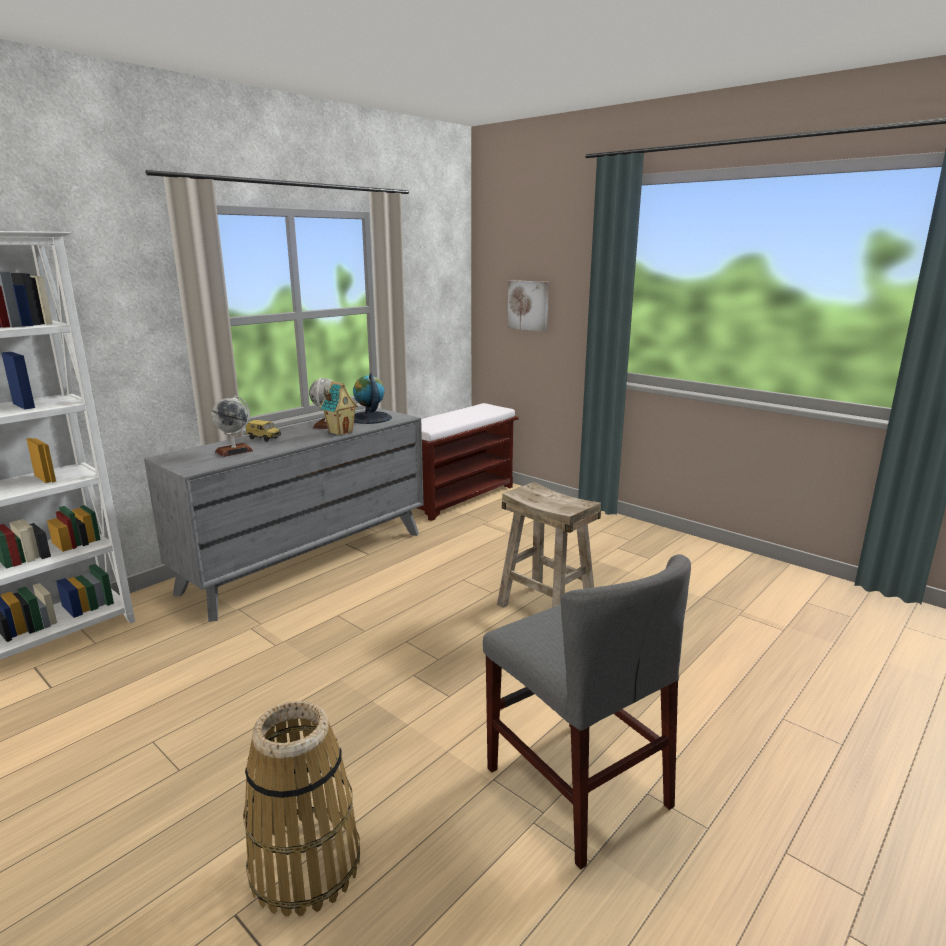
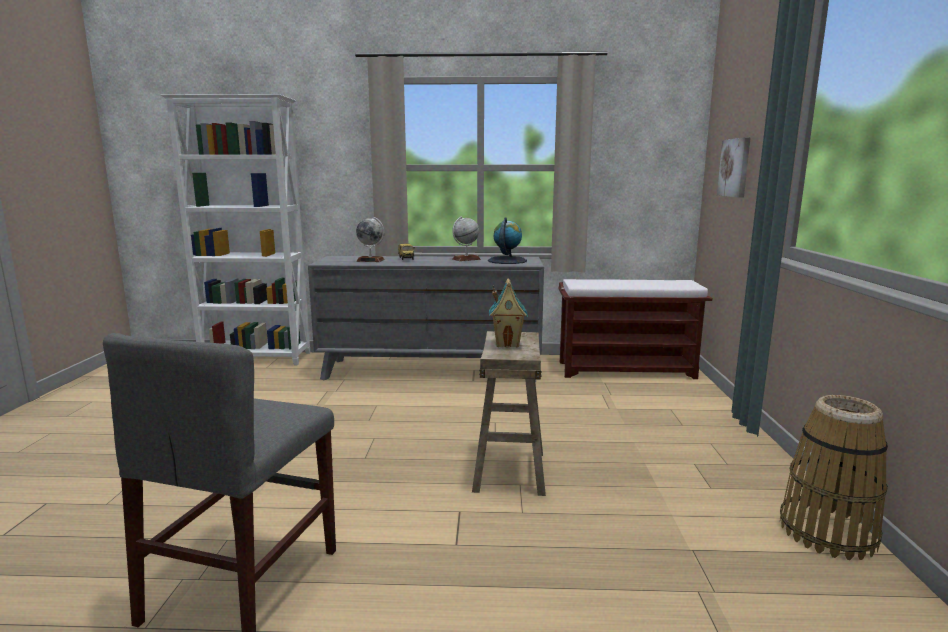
camera: 50 degrees right, 5 degrees down
basket [243,701,360,917] -> basket moved to [780,395,888,560]
toy house [320,381,358,435] -> toy house moved to [489,278,528,348]

